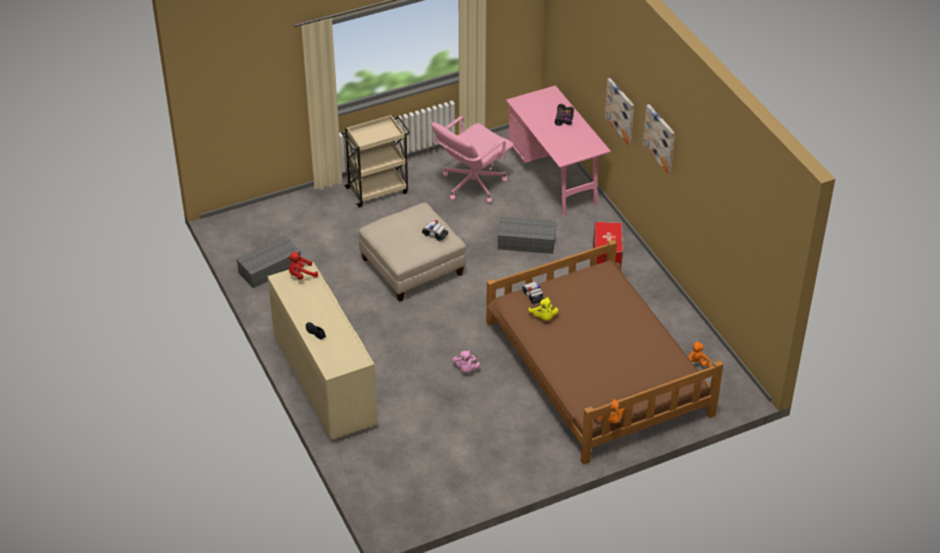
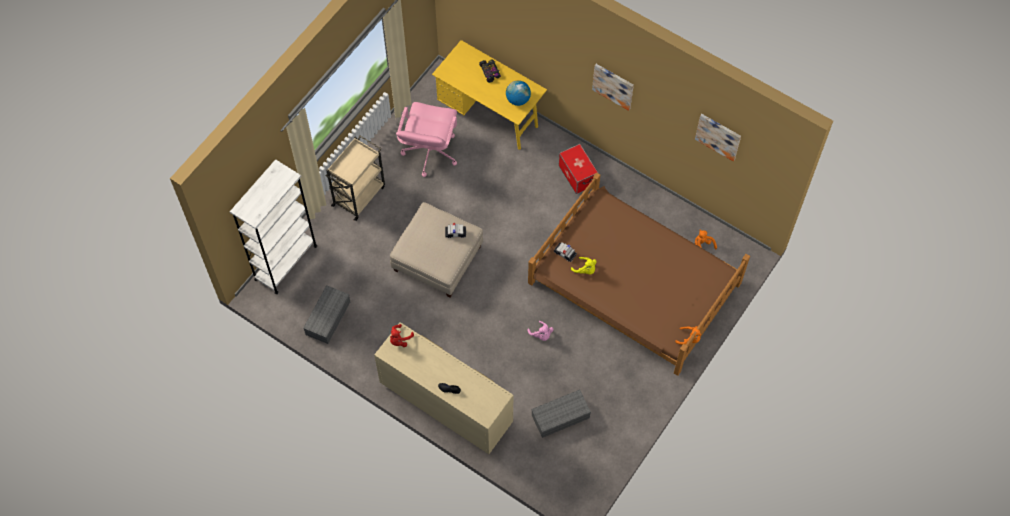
camera: 30 degrees left, 20 degrees up
grey storage box [497,217,557,254] -> grey storage box moved to [531,390,591,438]
pink desk [506,85,611,216] -> yellow desk [432,40,547,150]
picture [605,78,634,145] -> picture moved to [695,114,741,161]
none -> white bookcase [230,159,317,294]
none -> globe [506,80,531,106]

